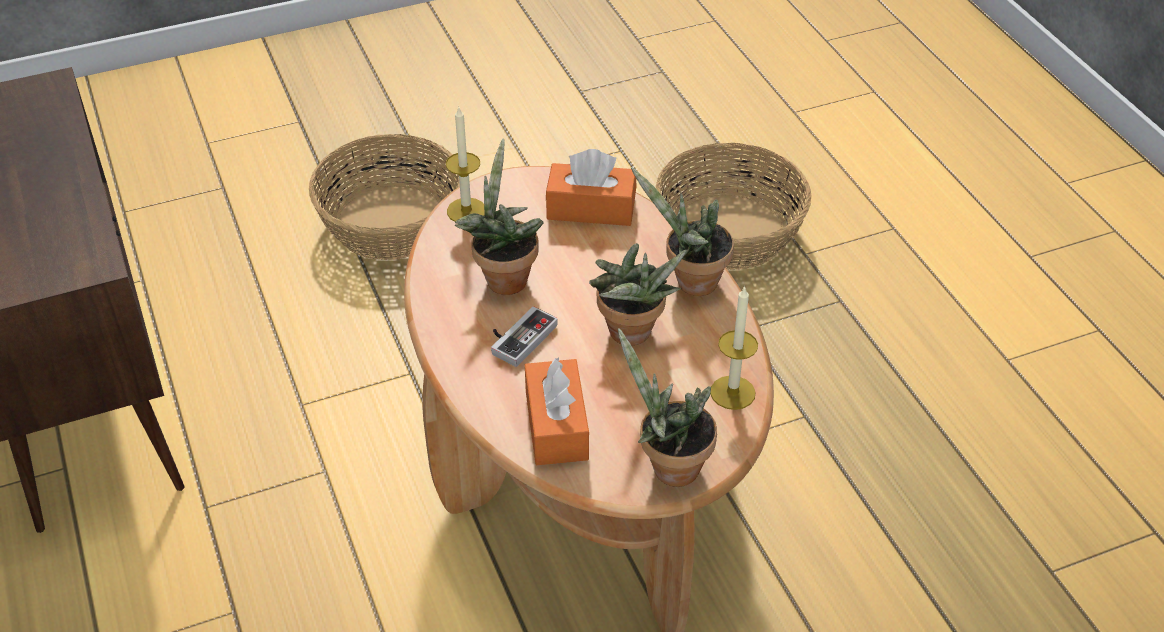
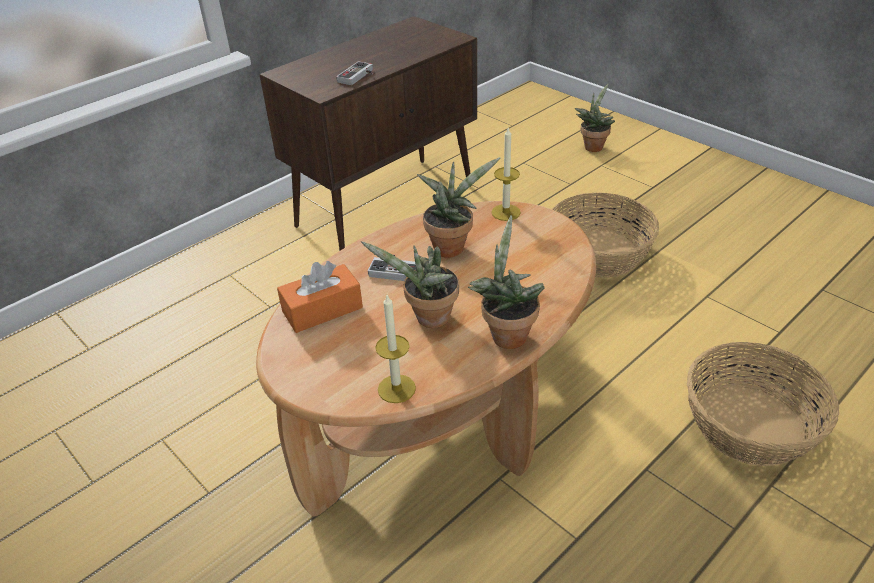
camera: 70 degrees right, 5 degrees down
orange tissue box [546,149,636,226] -> none
potted plant [618,328,717,487] -> potted plant moved to [575,84,615,152]
none -> game controller [336,61,373,85]

